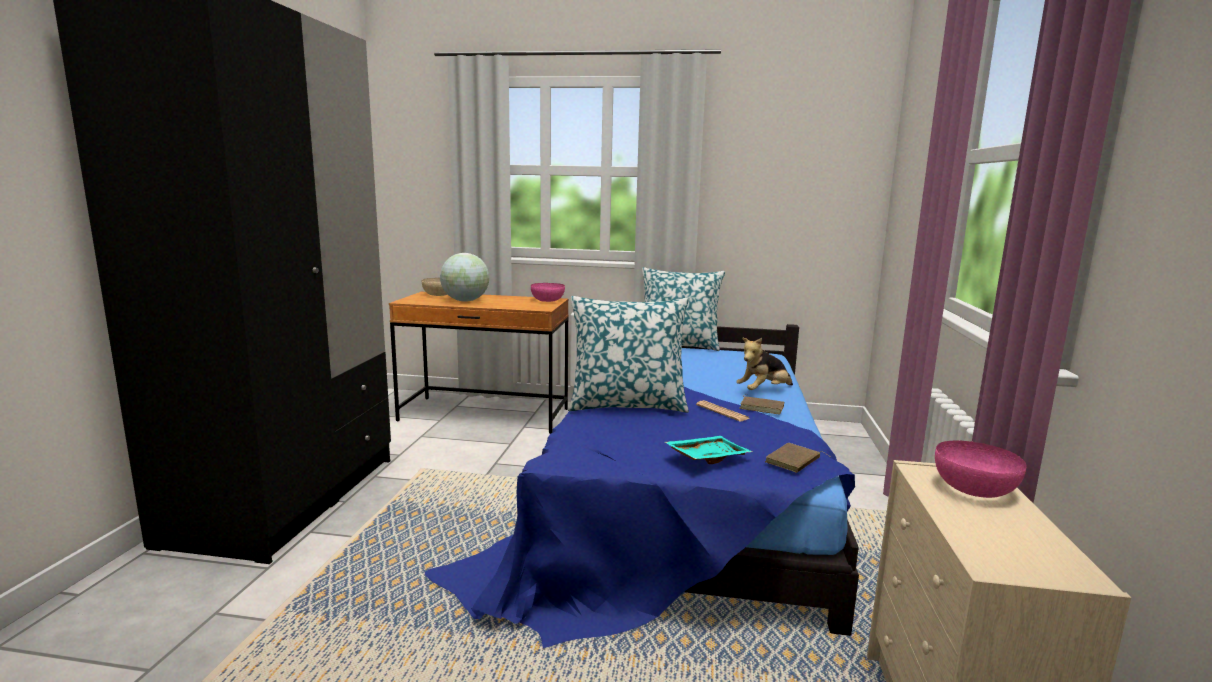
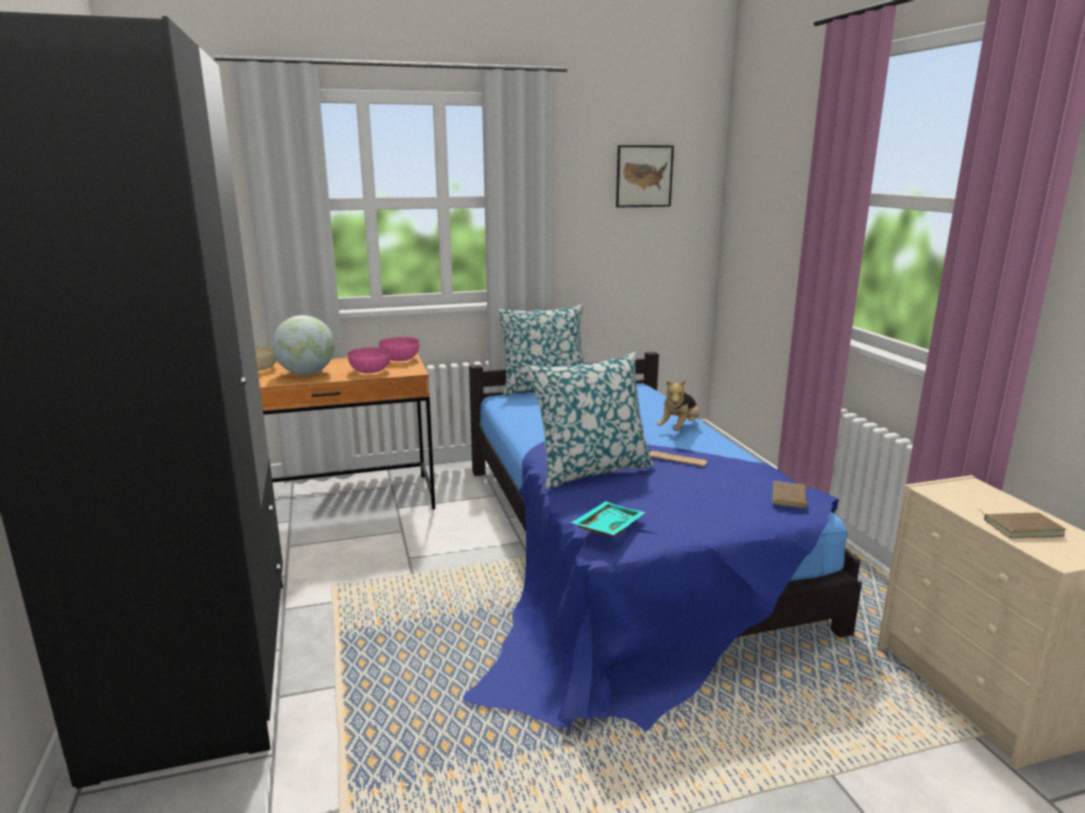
camera: 25 degrees left, 5 degrees up
turquoise tray [665,436,752,464] -> turquoise tray moved to [571,501,645,536]
brown book [740,394,784,414] -> brown book moved to [979,509,1066,538]
pink bowl [935,440,1027,498] -> pink bowl moved to [348,347,391,373]
none -> picture [616,145,674,208]

